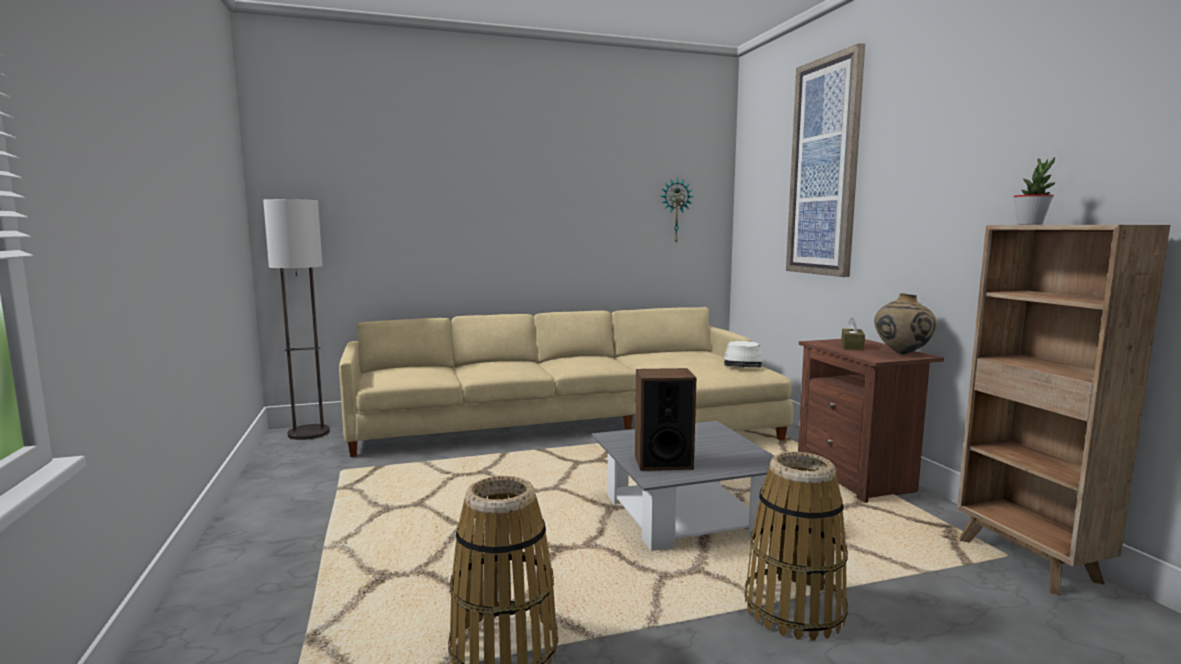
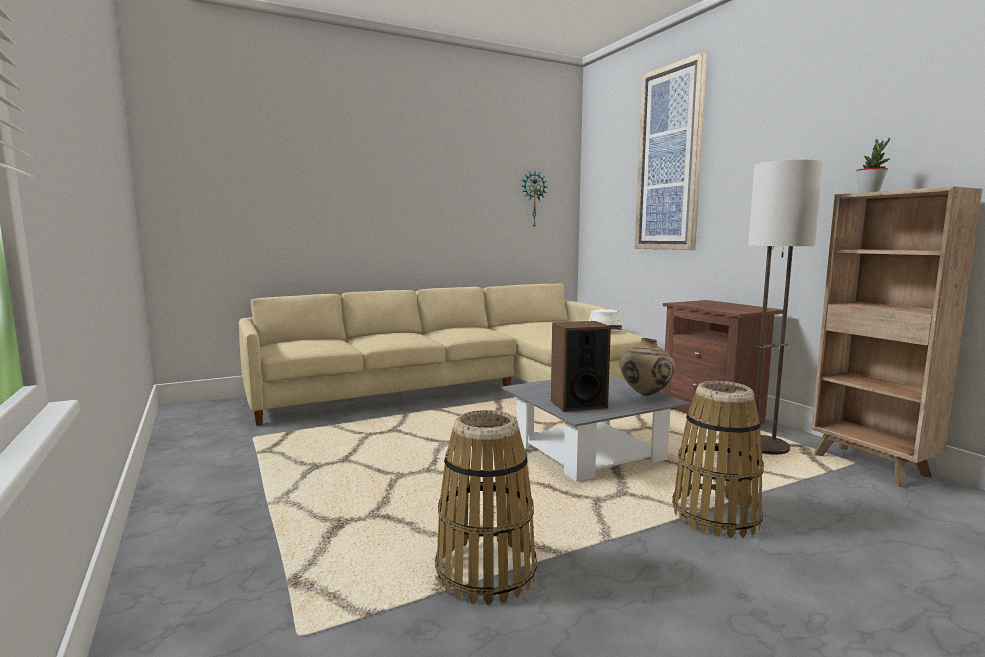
camera: 10 degrees left, 0 degrees up
floor lamp [263,199,330,440] -> floor lamp moved to [748,160,823,454]
brown tissue box [841,317,865,350] -> none
beige vase [874,293,937,354] -> beige vase moved to [620,338,675,396]

